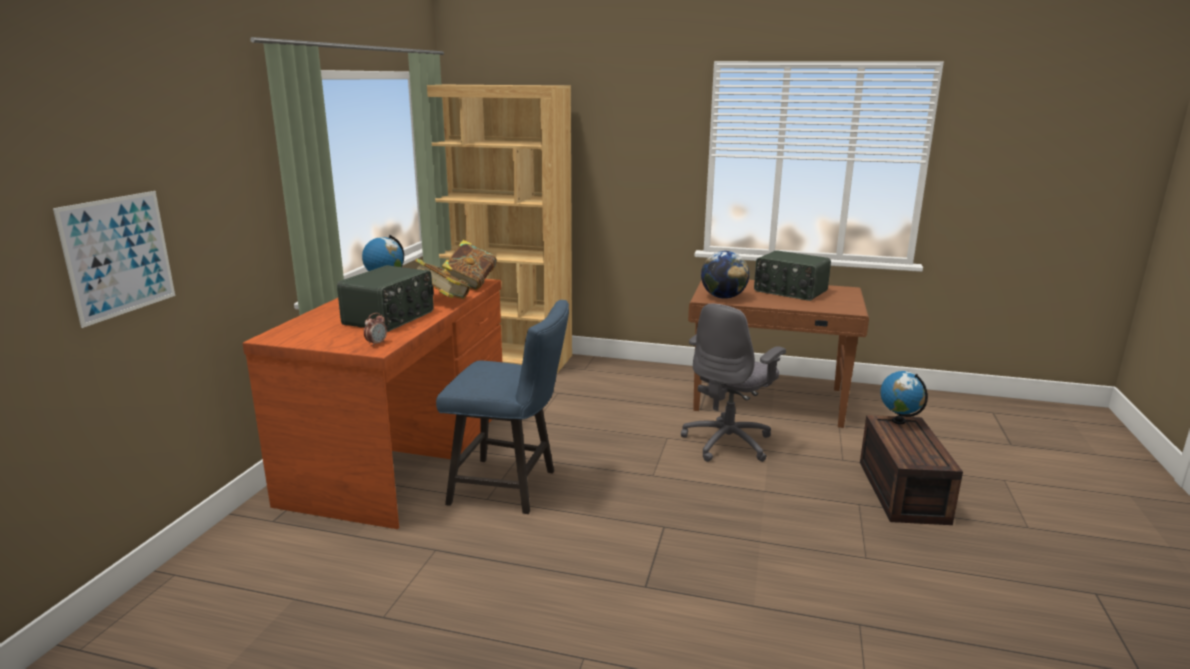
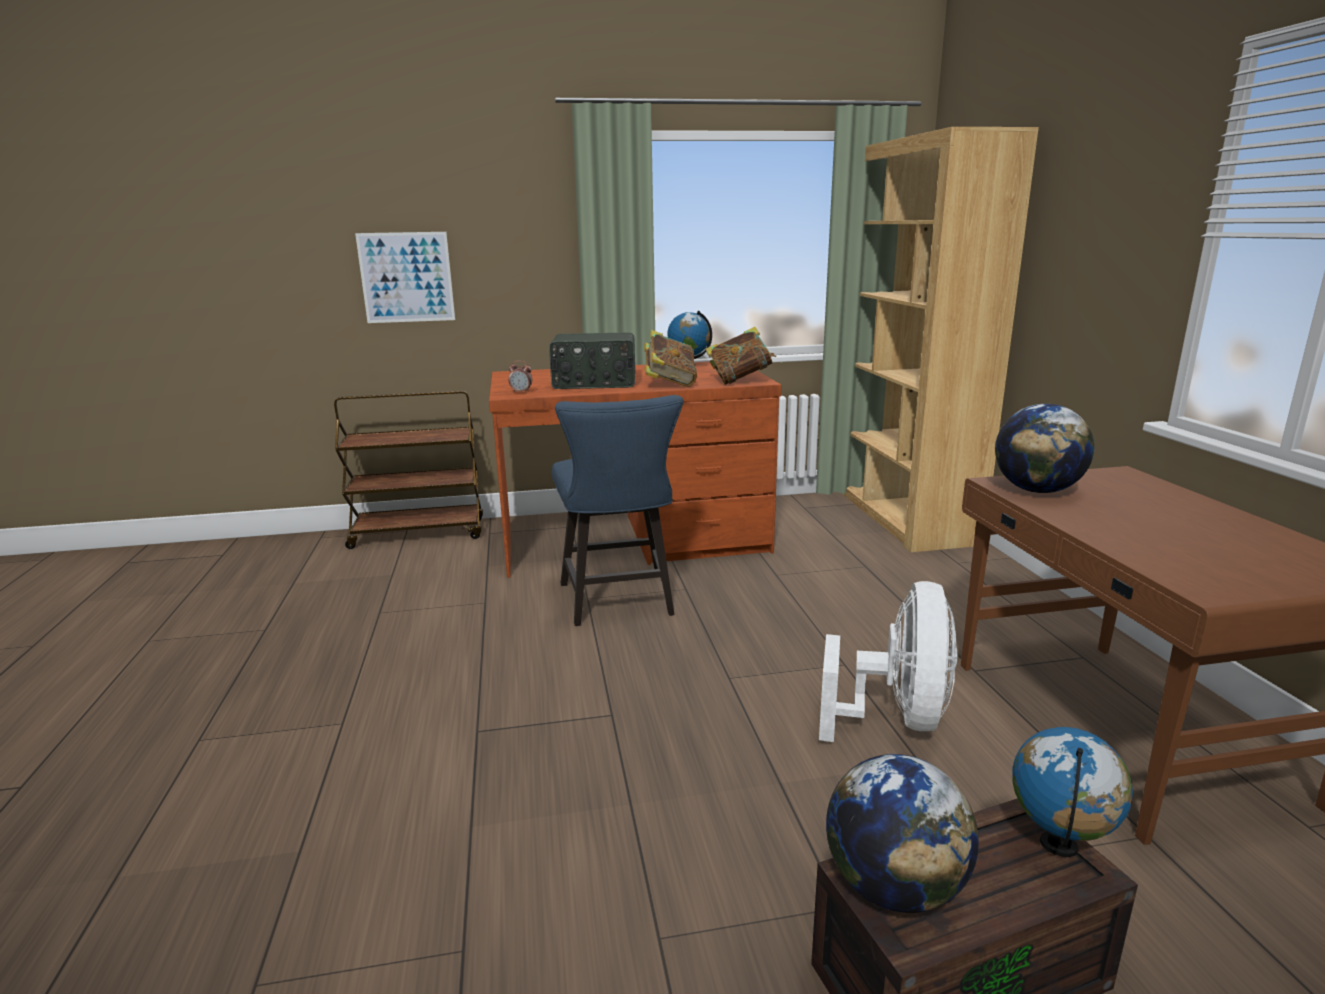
camera: 65 degrees right, 0 degrees up
grey office chair [681,304,786,462] -> white fan [819,581,957,742]
radio [754,250,831,301] -> none
none -> brown cart [334,391,483,549]
none -> globe [826,754,979,913]

